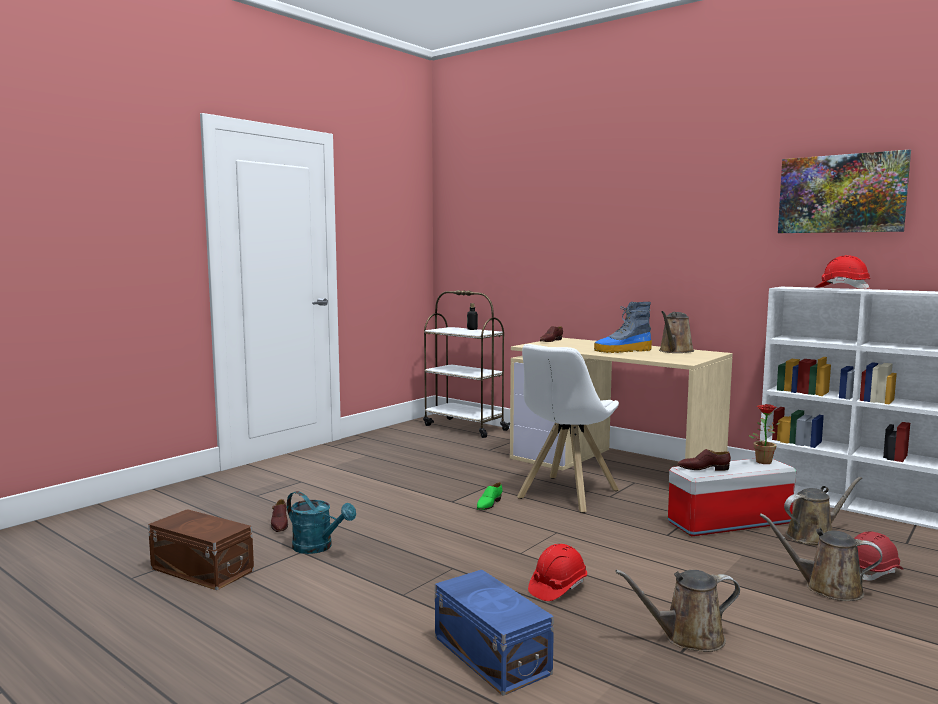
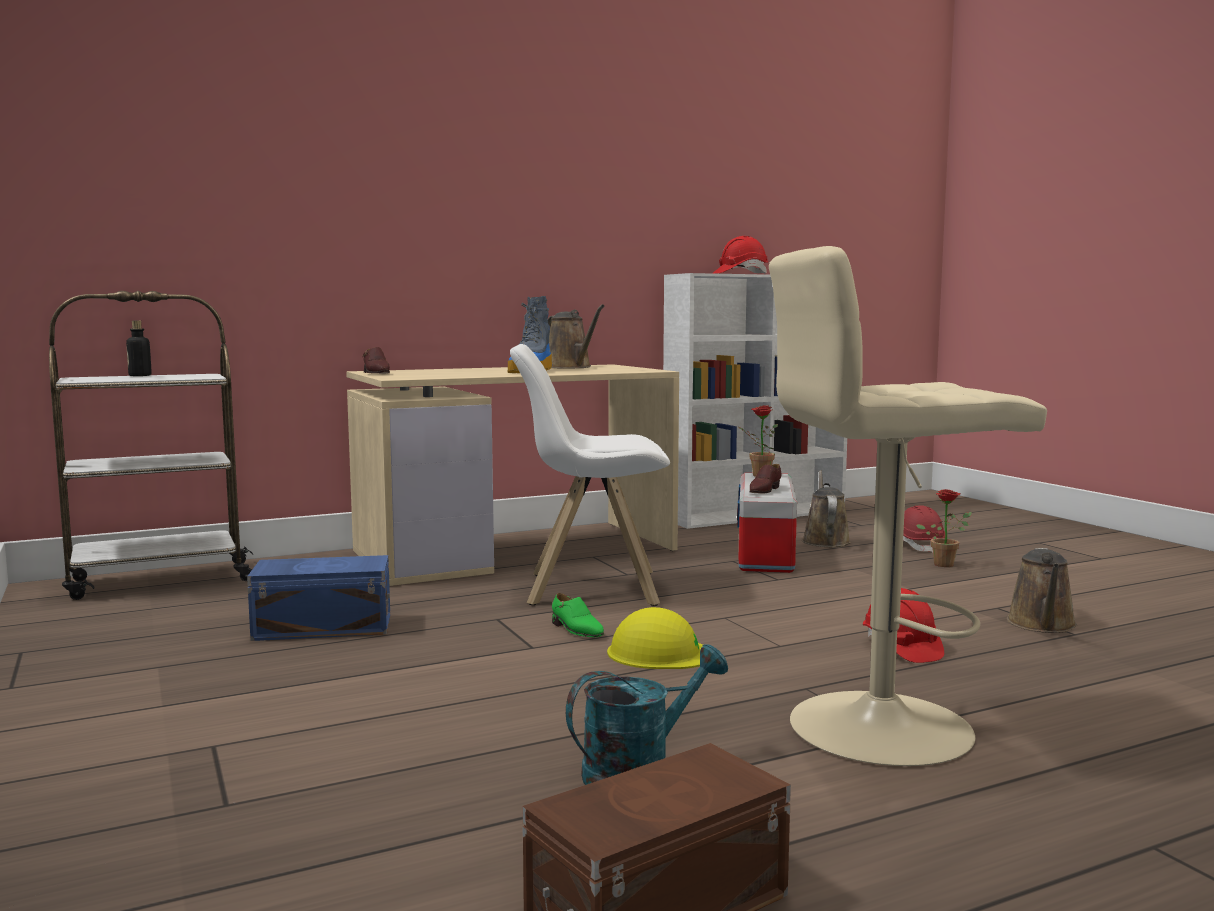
camera: 65 degrees left, 0 degrees up
brown shoe [271,499,288,532] -> none
blue storage box [435,570,554,696] -> blue storage box moved to [247,555,390,641]
white chair [517,344,619,513] -> white chair turned 120 degrees clockwise [510,344,670,606]
brown watering can [760,514,882,601] -> potted plant [916,489,972,567]
picture [778,149,911,233] -> none
none -> yellow hard hat [607,607,703,669]
none -> beige stool [769,246,1047,766]

